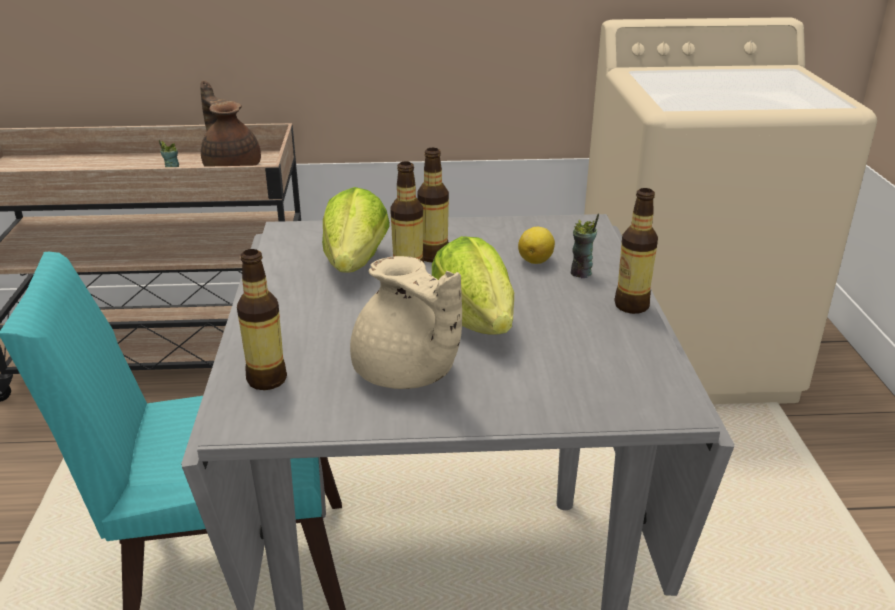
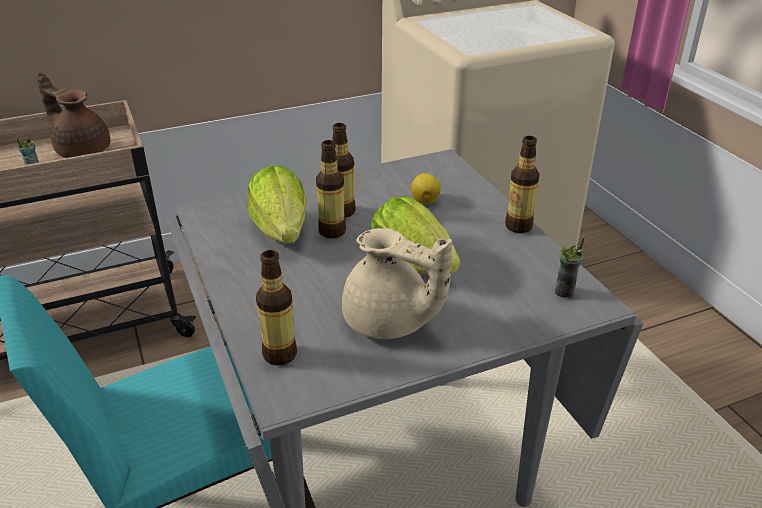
camera: 20 degrees left, 5 degrees up
cup [571,214,599,278] -> cup moved to [555,238,584,298]

